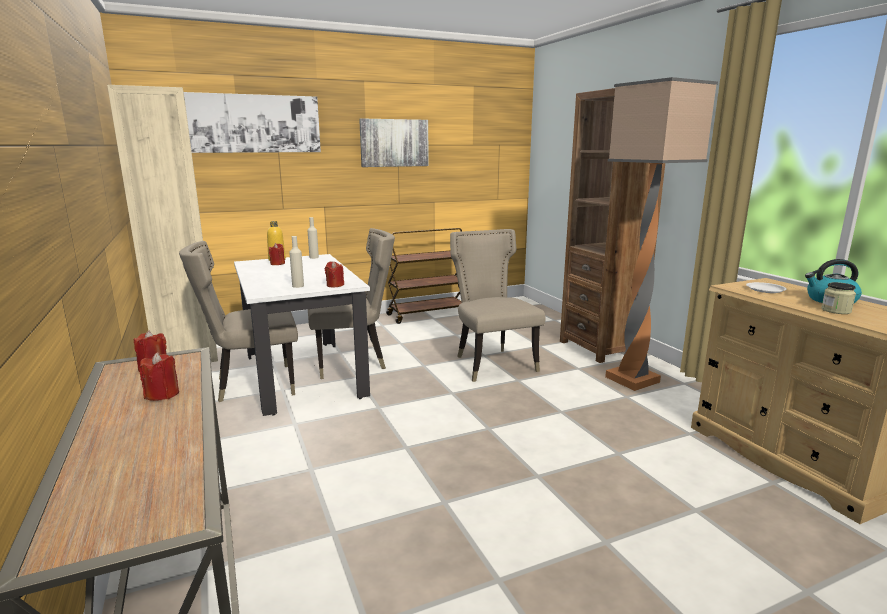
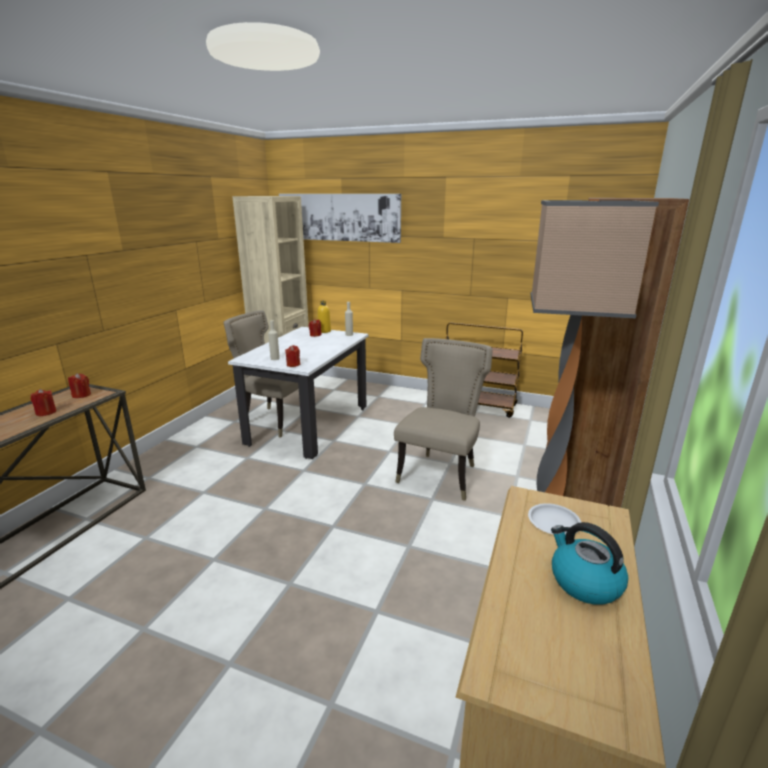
camera: 45 degrees right, 5 degrees up
beige chair [308,228,395,379] -> none
picture [359,118,429,167] -> none
jar [821,282,856,314] -> none

